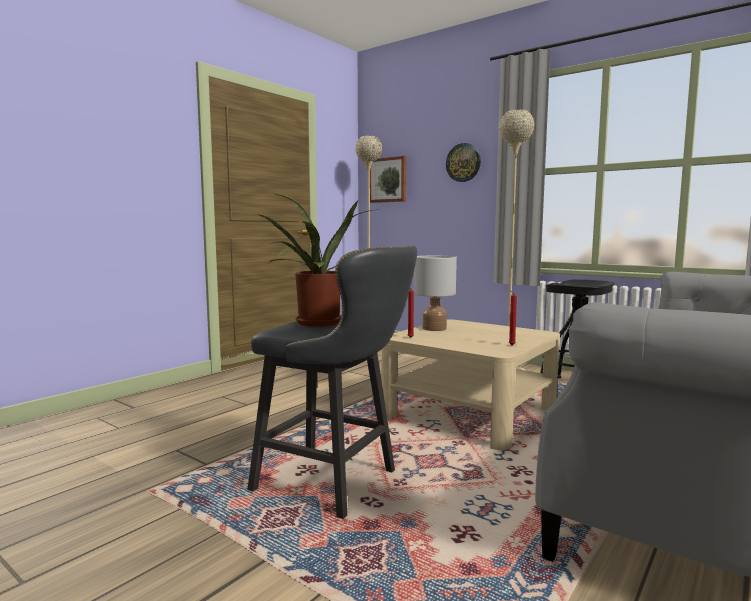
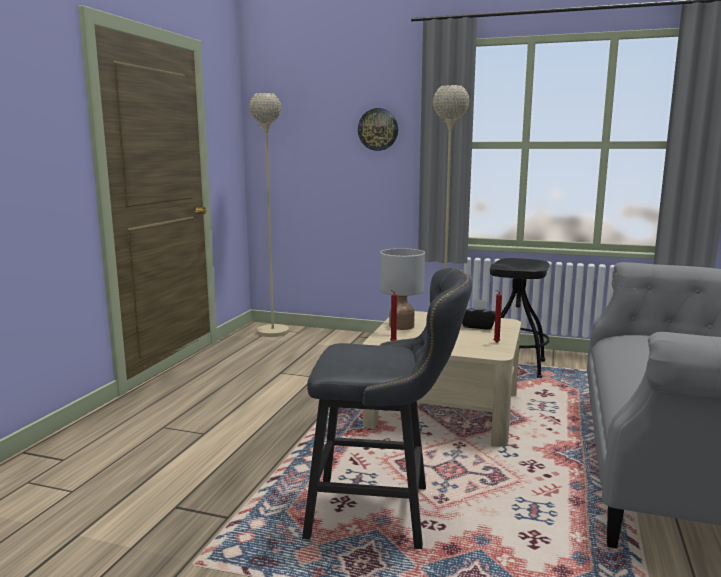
camera: 20 degrees left, 5 degrees up
potted plant [257,193,379,327] -> none
picture [370,156,406,203] -> none
none -> black tissue box [462,299,496,330]

